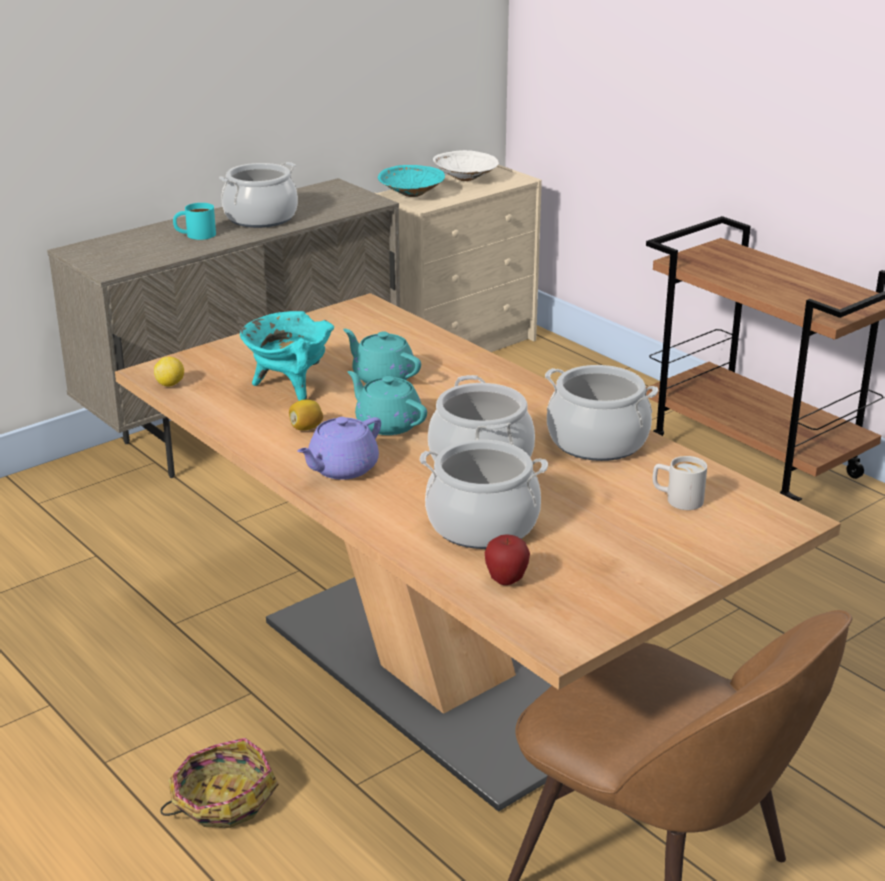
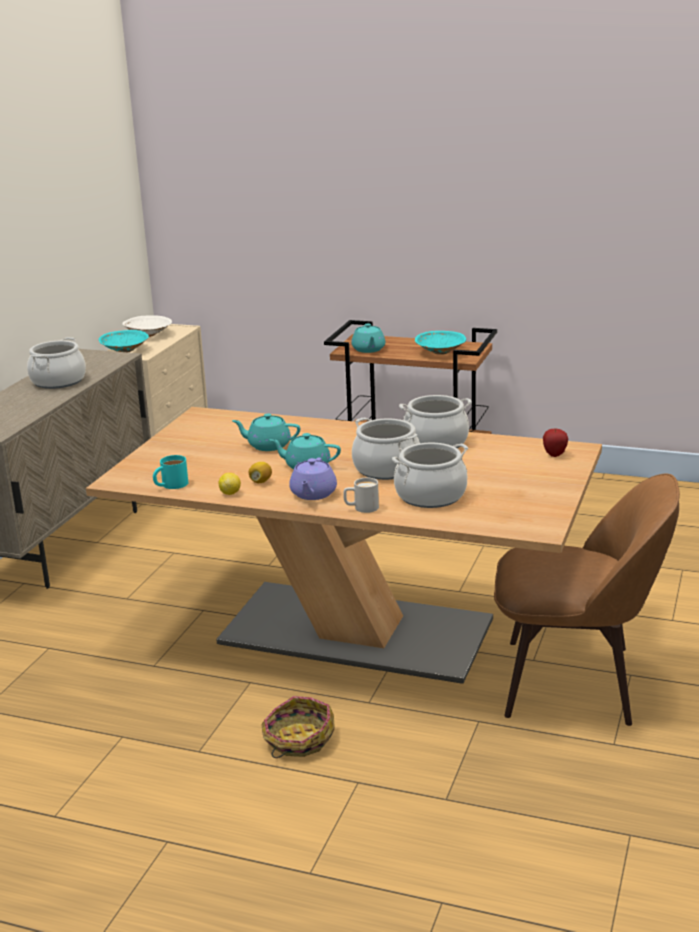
camera: 30 degrees left, 5 degrees down
lemon [154,357,184,387] -> lemon moved to [219,473,241,495]
turquoise mug [173,203,216,240] -> turquoise mug moved to [153,455,188,489]
turquoise cooking pot [240,311,334,401] -> none
apple [485,534,530,585] -> apple moved to [543,429,568,457]
white mug [653,456,707,510] -> white mug moved to [343,478,379,513]
none -> turquoise teapot [351,323,385,353]
none -> turquoise bowl [415,331,466,355]

